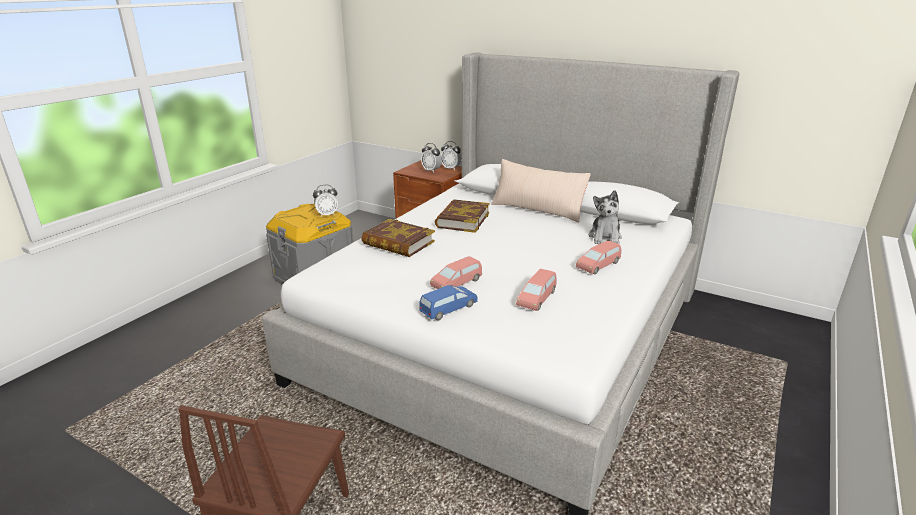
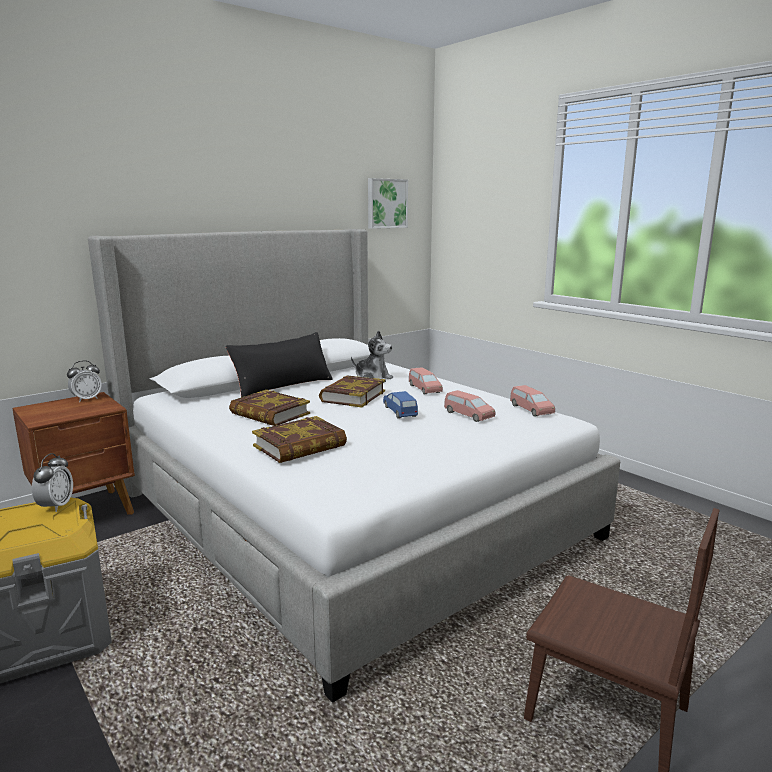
camera: 70 degrees left, 10 degrees down
blue toy car [419,285,478,320] -> blue toy car moved to [383,391,418,419]
alarm clock [421,143,442,173] -> none
pink toy car [430,256,482,289] -> pink toy car moved to [510,385,555,417]
beige pillow [491,159,591,222] -> black pillow [226,332,333,397]
none -> book [319,375,385,407]
none -> picture [368,178,408,229]

